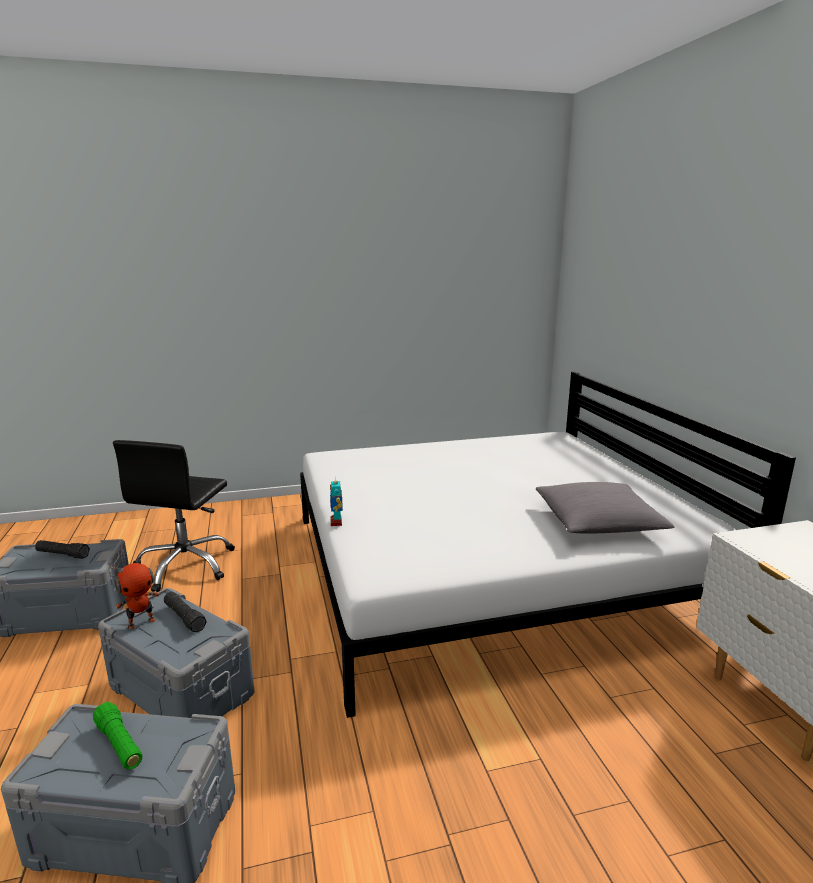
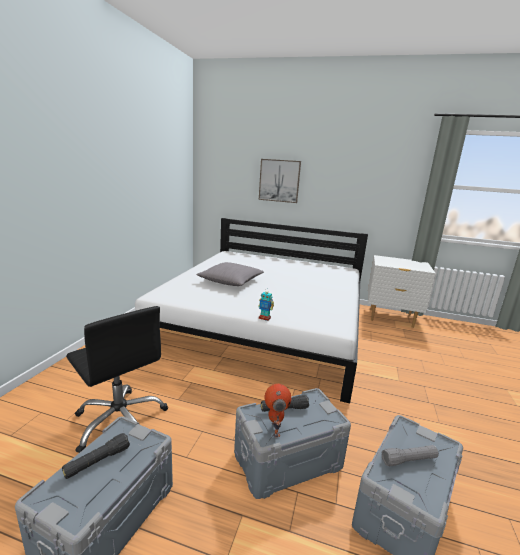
camera: 60 degrees left, 0 degrees up
green flashlight [93,702,142,769] -> grey flashlight [381,445,439,466]
grey pillow [536,482,674,534] -> grey pillow moved to [196,262,264,286]
none -> picture [259,159,301,203]

